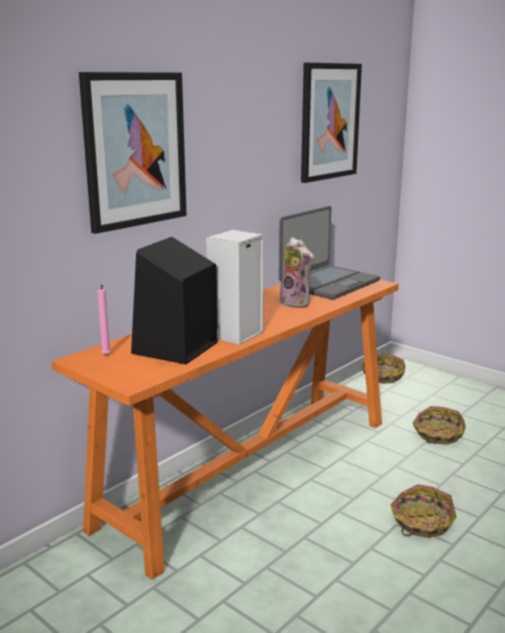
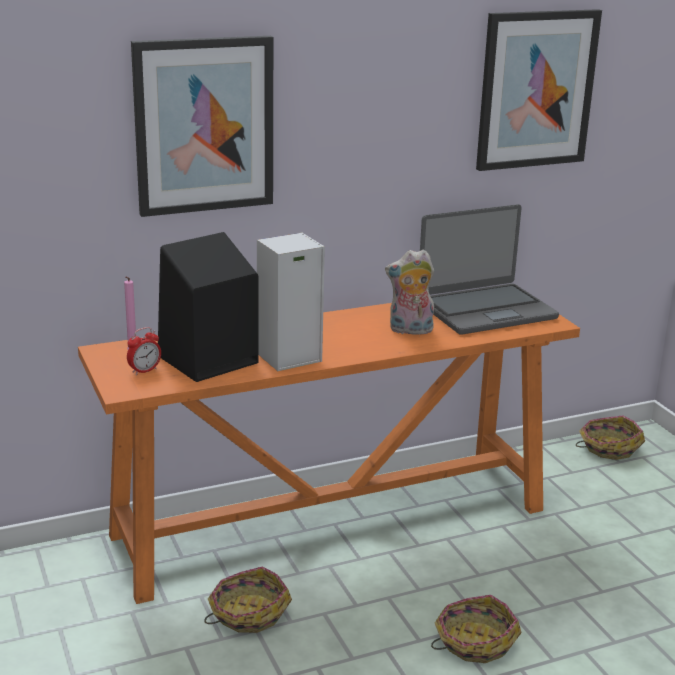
camera: 25 degrees right, 5 degrees up
plush toy [280,237,314,308] -> plush toy turned 105 degrees clockwise [385,249,434,335]
basket [413,406,466,445] -> basket moved to [204,566,292,633]
none -> alarm clock [127,327,161,375]

